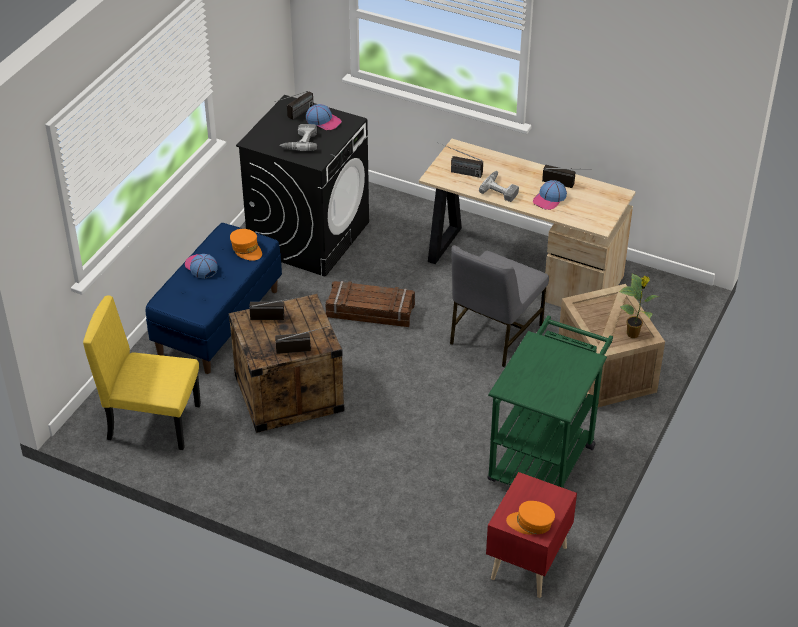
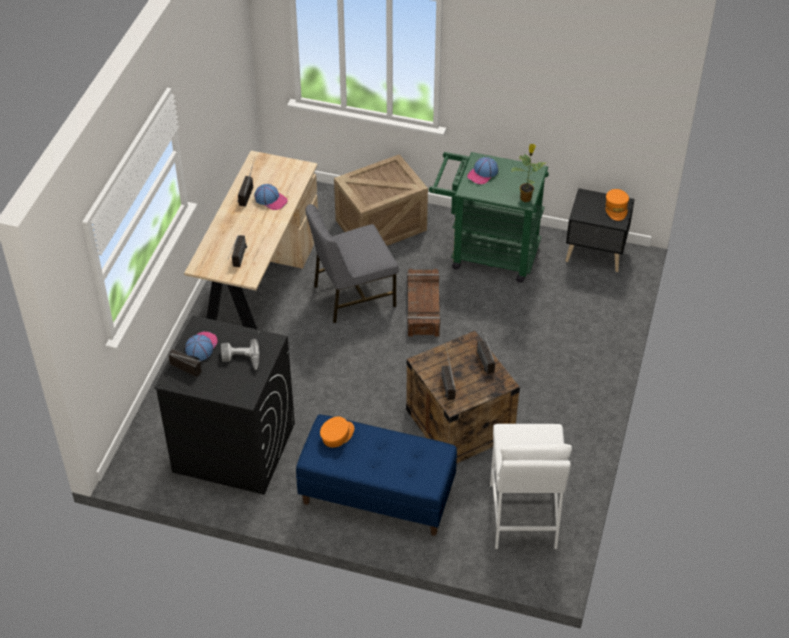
camera: 100 degrees left, 5 degrees up
yellow chair [83,295,201,450] -> white stool [490,424,572,549]
cap [185,254,218,279] -> cap moved to [467,157,498,184]
crate [325,281,415,327] -> crate moved to [407,269,440,337]
grey chair [450,245,549,367] -> grey chair turned 135 degrees clockwise [305,204,399,323]
power drill [479,171,519,202] -> none
red nightstand [486,472,577,598] -> black nightstand [565,188,635,272]
potted plant [619,273,660,338] -> potted plant moved to [511,144,546,202]

